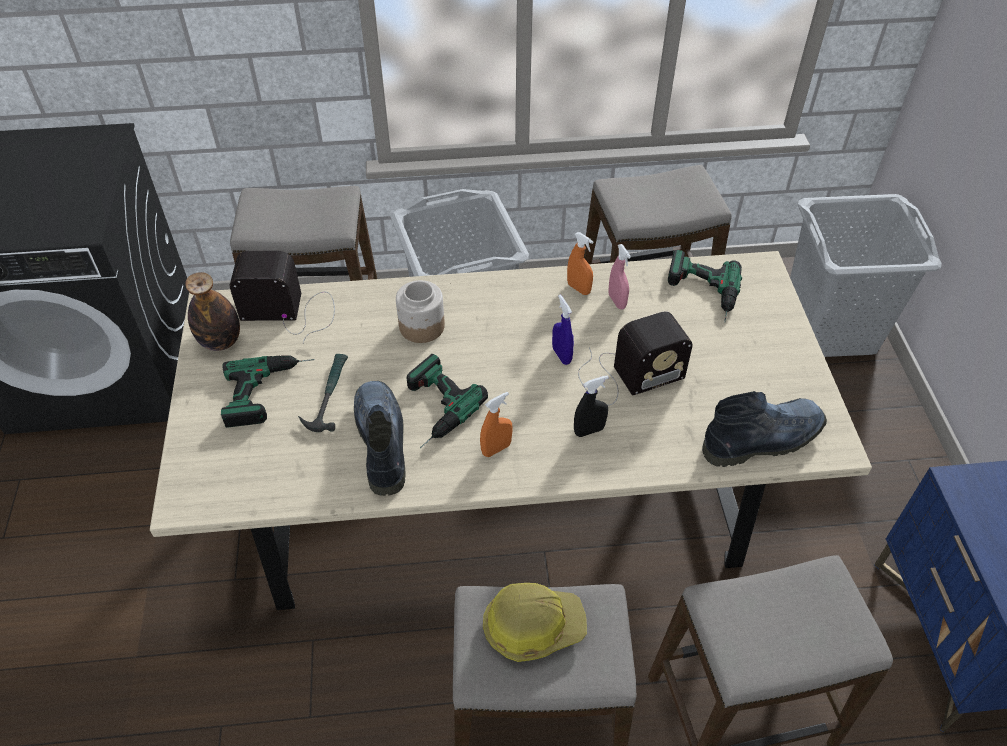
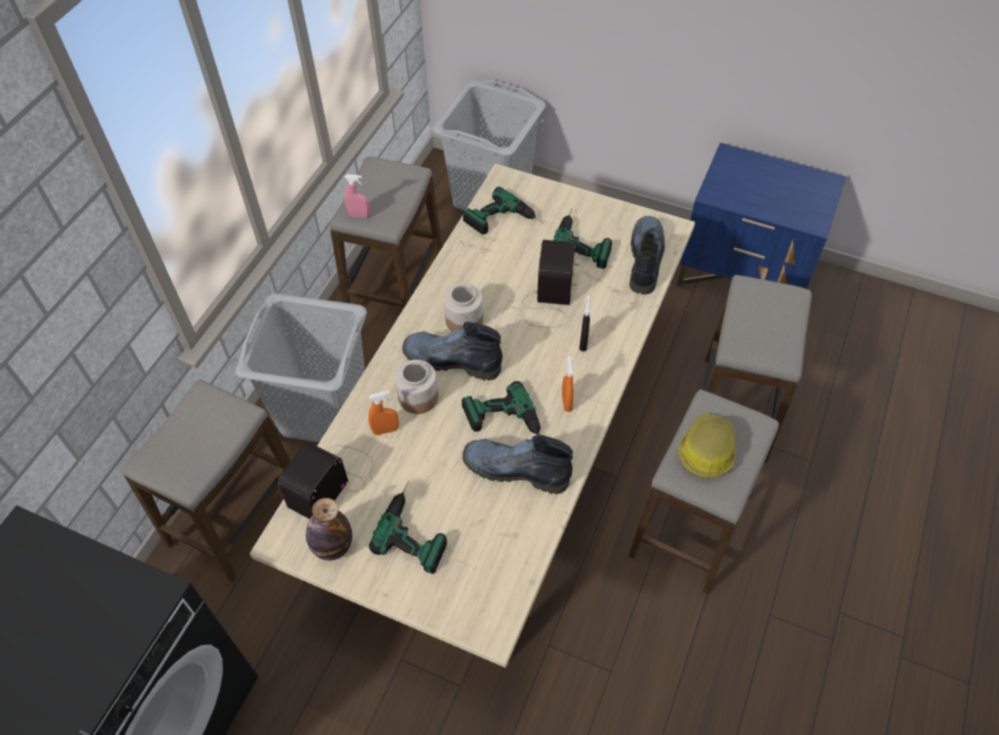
camera: 60 degrees left, 5 degrees up
hammer [298,354,348,432] -> none
blue spray bottle [552,295,574,365] -> none
orange spray bottle [567,232,593,295] -> orange spray bottle moved to [368,391,399,435]
pink spray bottle [609,244,631,309] -> pink spray bottle moved to [344,174,370,218]
none -> boot [402,322,503,381]
none -> jar [444,283,483,332]
none -> power drill [554,209,612,269]

